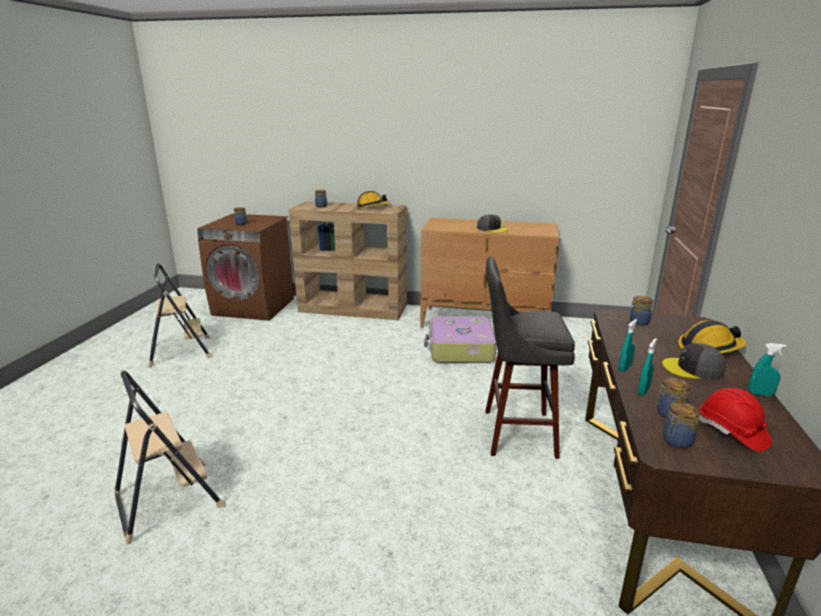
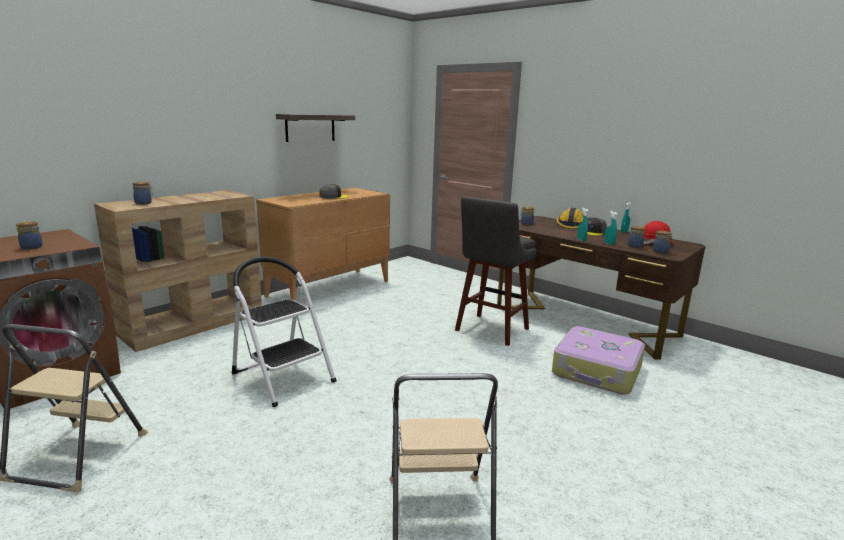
camera: 60 degrees left, 5 degrees down
hard hat [356,191,390,209] -> none
suitcase [424,316,497,363] -> suitcase moved to [552,326,645,394]
none -> step ladder [232,257,337,407]
none -> shelf [276,114,355,142]

